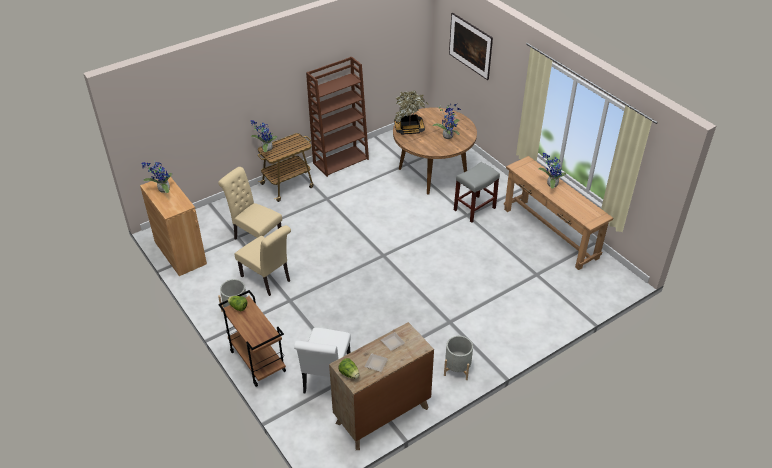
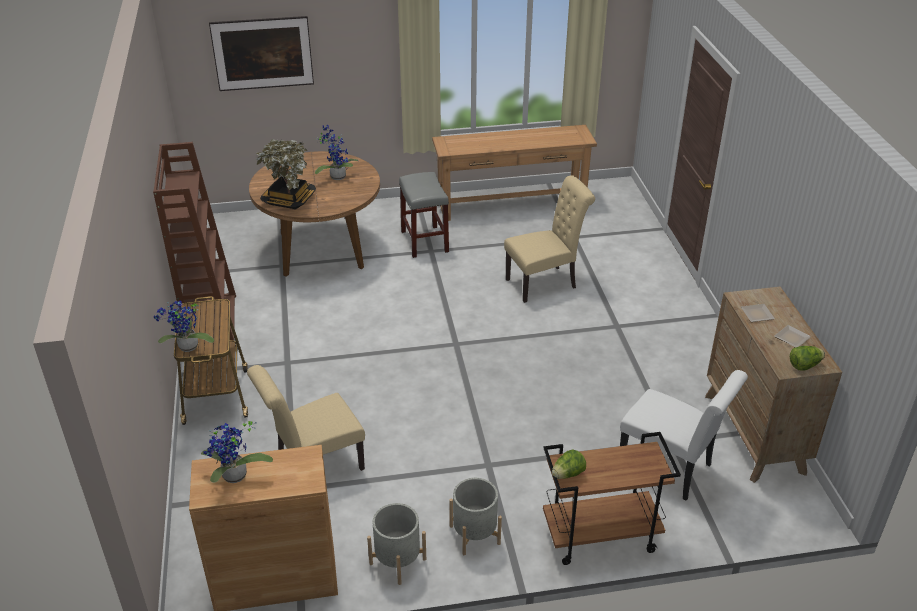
camera: 65 degrees left, 5 degrees down
beige chair [234,225,291,296] -> beige chair moved to [504,175,595,303]
grey planter [444,336,473,380] -> grey planter moved to [367,503,426,585]
potted plant [538,153,566,189] -> none

